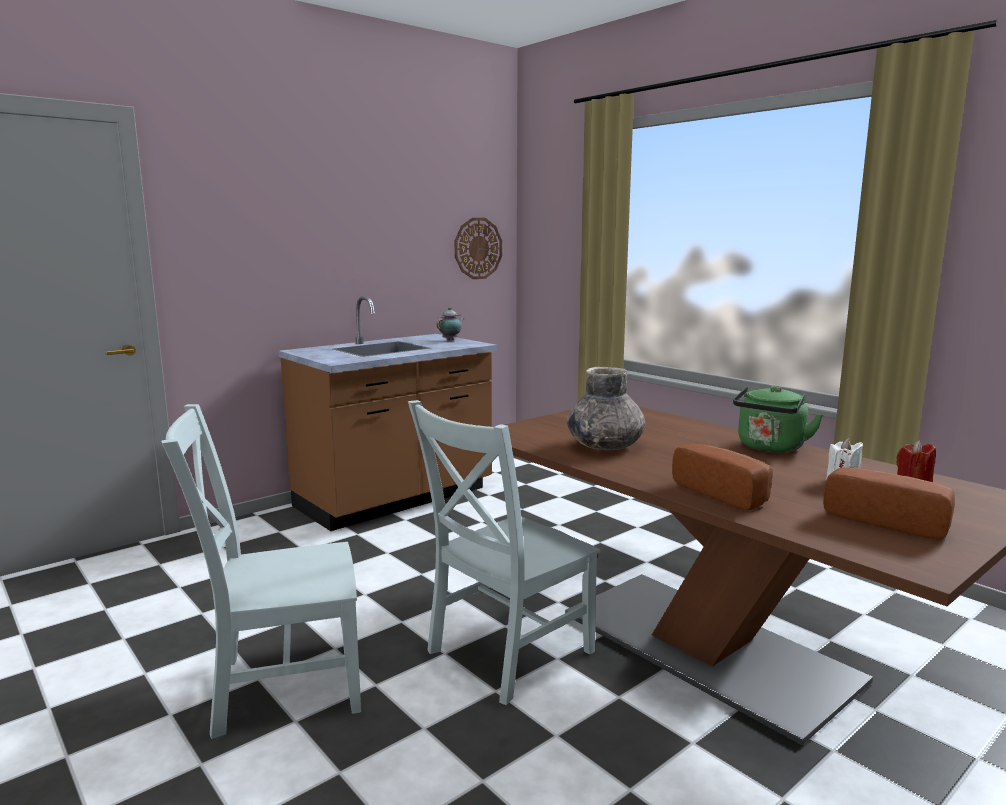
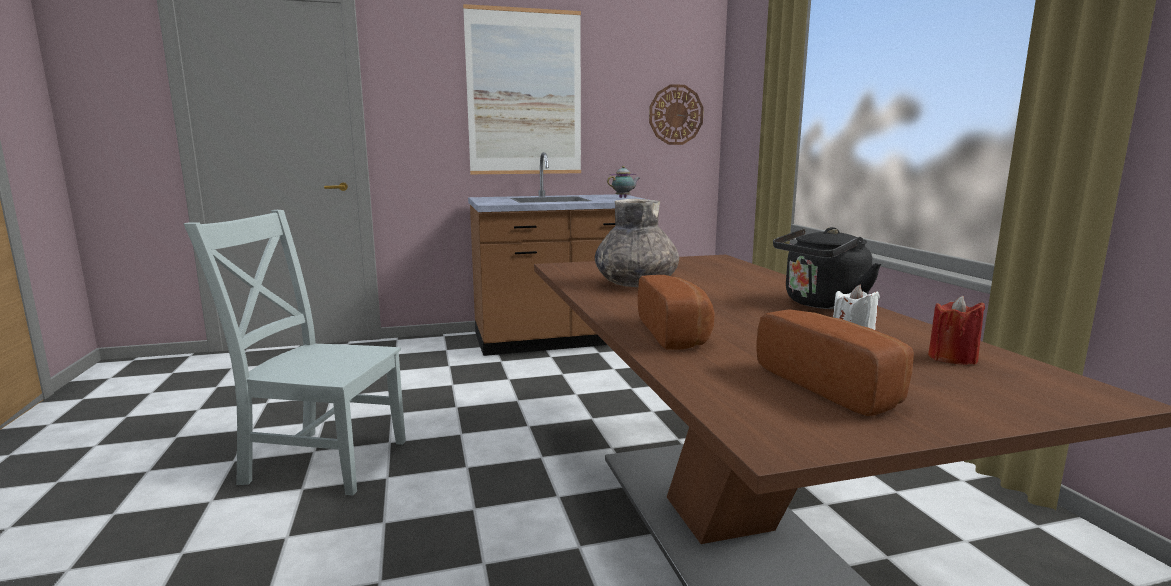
camera: 25 degrees right, 0 degrees up
grey chair [408,400,600,705] -> none
green kettle [733,386,824,453] -> black kettle [773,227,881,309]
none -> picture [463,4,581,174]

